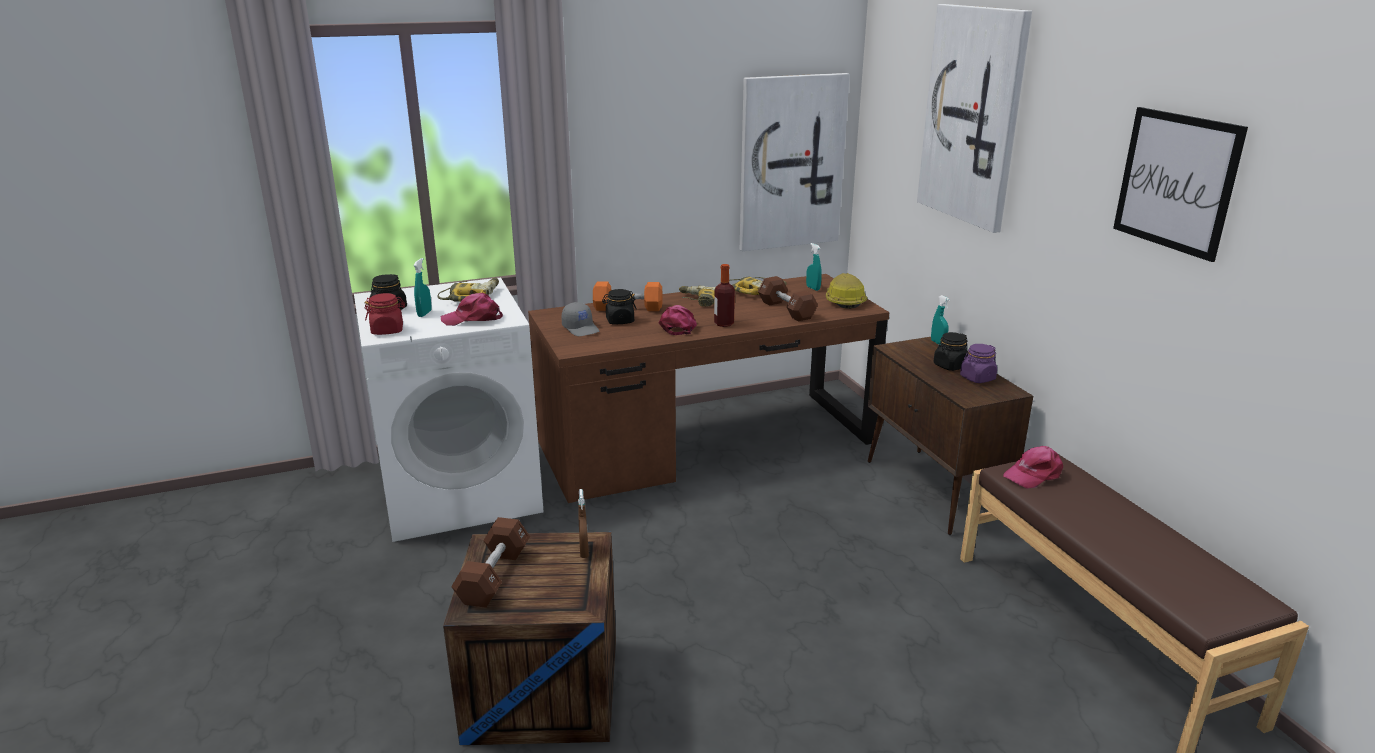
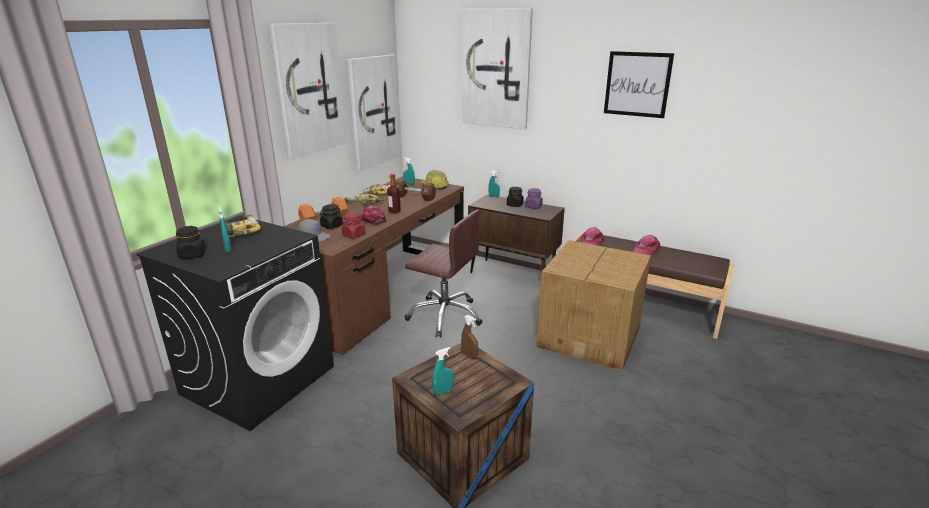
camera: 40 degrees left, 0 degrees up
white washing machine [354,278,544,542] -> black washing machine [137,216,334,431]
red jar [364,293,405,335] -> red jar moved to [342,213,365,238]
pink cap [440,293,503,326] -> pink cap moved to [632,235,660,256]
brown dumbbell [451,517,530,608] -> turquoise spray bottle [432,347,454,395]
none -> picture [269,23,346,159]
none -> brown office chair [405,209,483,337]
none -> cardboard box [537,240,651,371]

